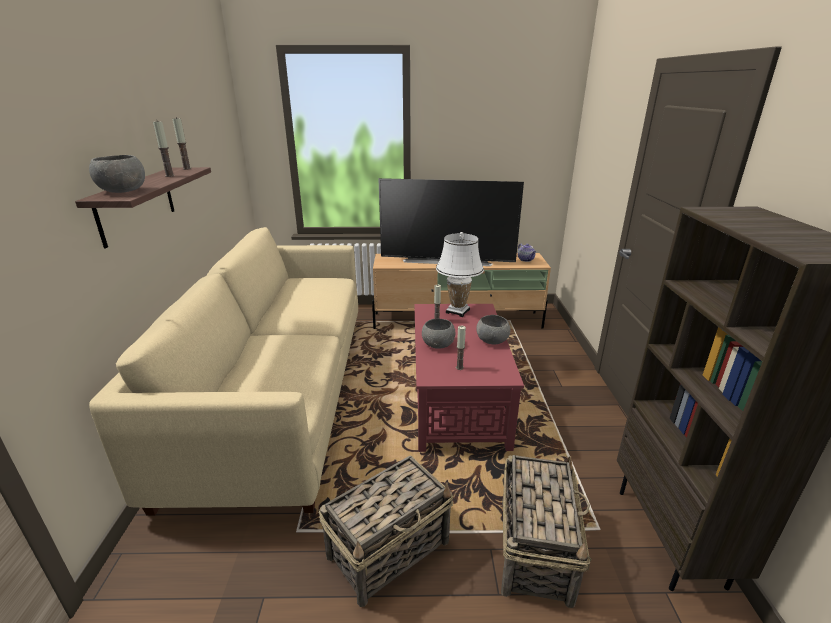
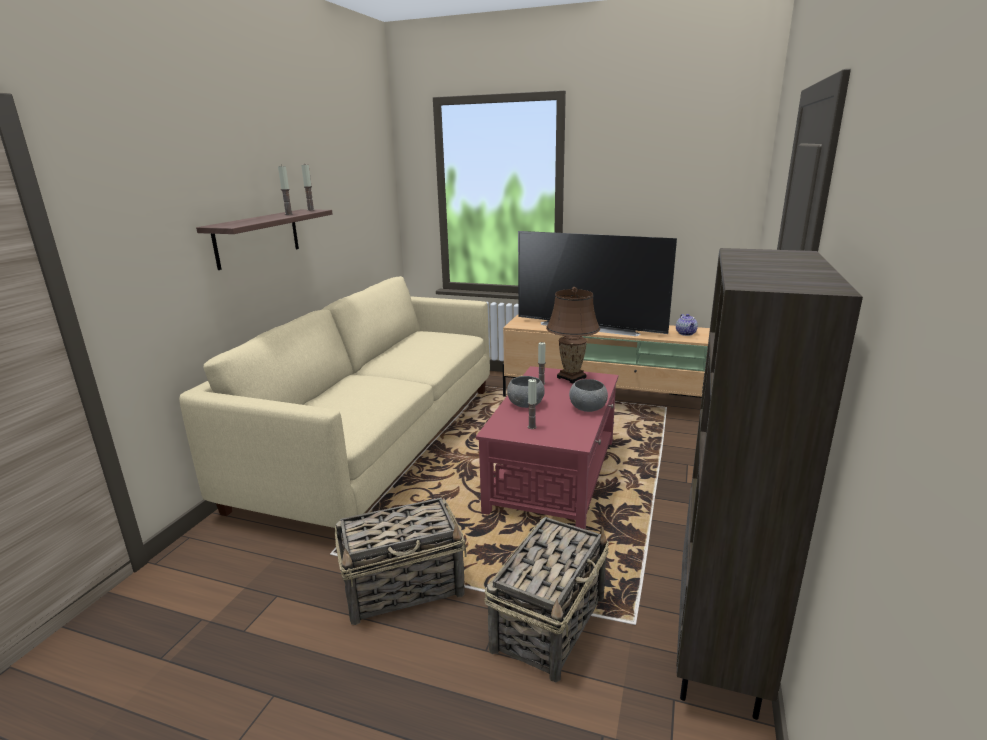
camera: 20 degrees right, 5 degrees down
grey bowl [89,155,145,193] -> none
white table lamp [436,232,484,317] -> brown table lamp [546,287,600,384]

